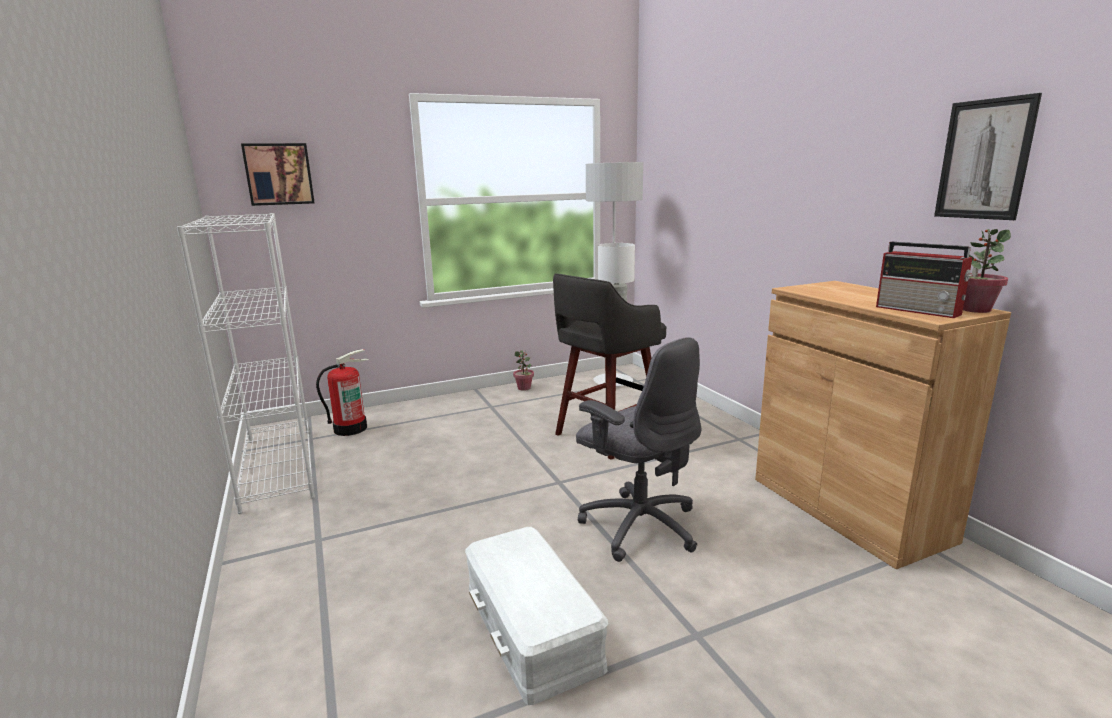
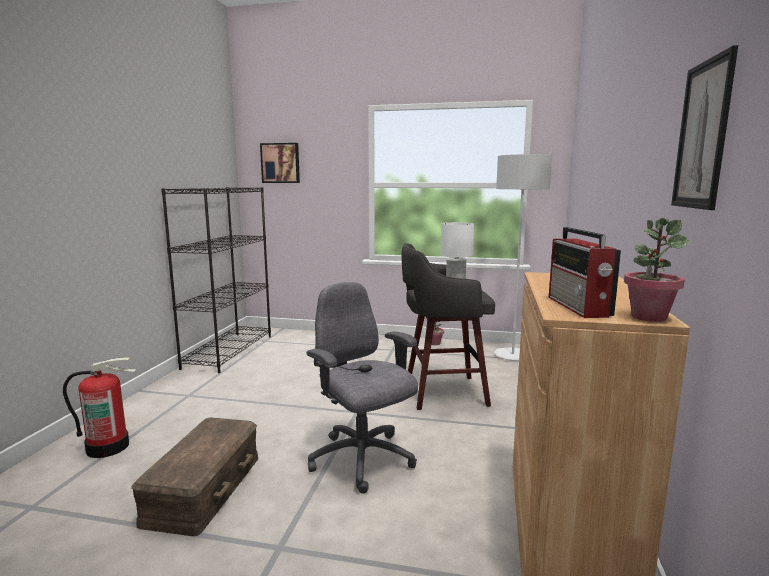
camera: 35 degrees right, 5 degrees down
white bookcase [177,213,315,514] -> black bookcase [161,187,271,373]
fire extinguisher [316,349,369,436] -> fire extinguisher moved to [63,357,136,458]
white storage box [465,527,608,705] -> brown storage box [131,418,258,536]
grey office chair [576,337,701,562] -> grey office chair turned 150 degrees clockwise [306,282,418,493]

